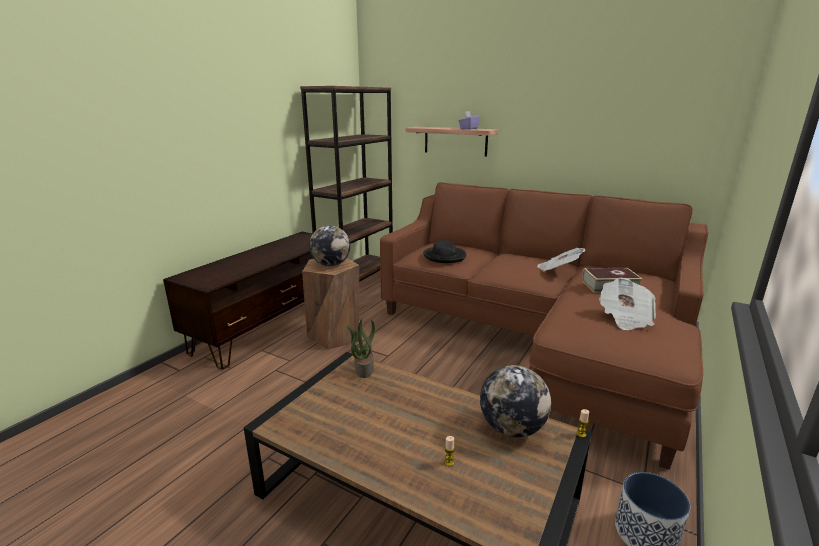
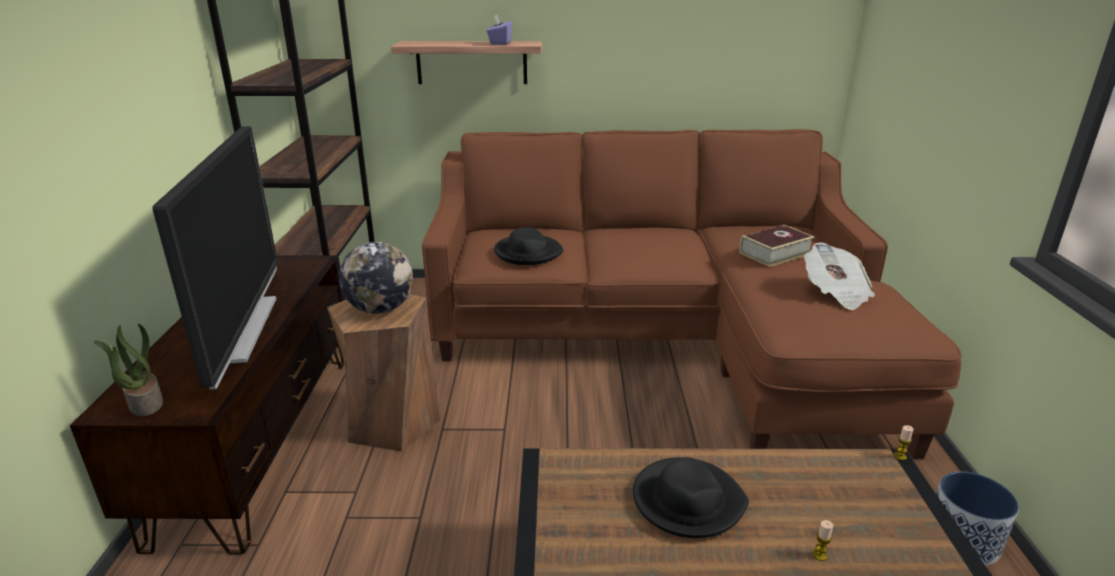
camera: 30 degrees left, 5 degrees up
potted plant [346,319,375,378] -> potted plant moved to [93,324,163,416]
globe [480,365,551,438] -> none
newspaper [537,248,585,272] -> none
none -> television [152,126,278,390]
none -> black hat [633,457,749,538]

